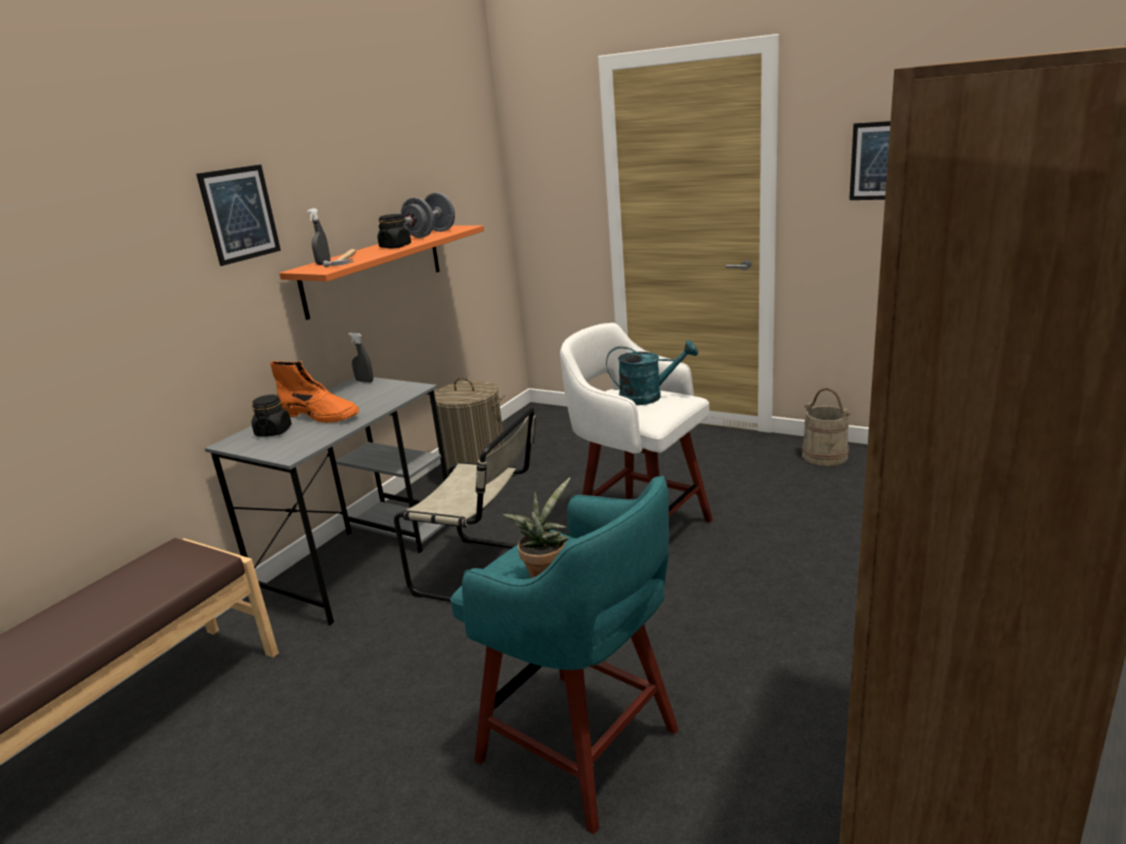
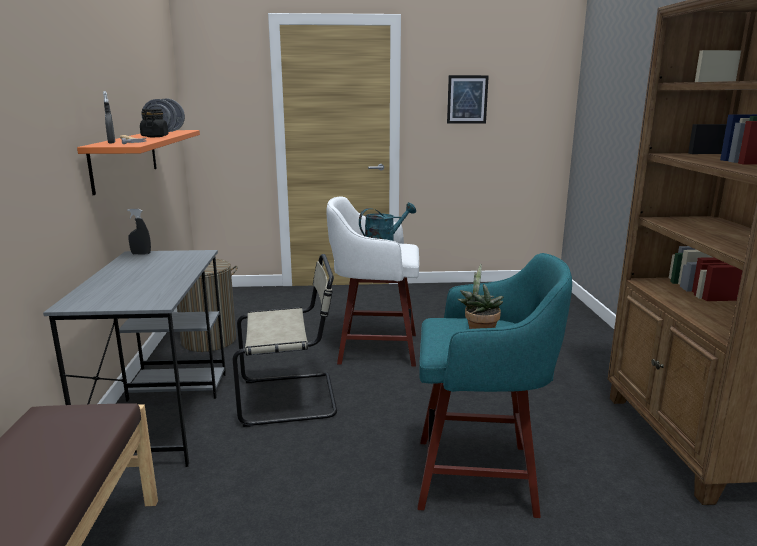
camera: 35 degrees left, 5 degrees down
picture [196,164,281,266] -> none
black jar [252,395,292,436] -> none
orange boot [270,361,359,423] -> none
beige bucket [802,388,850,466] -> none

